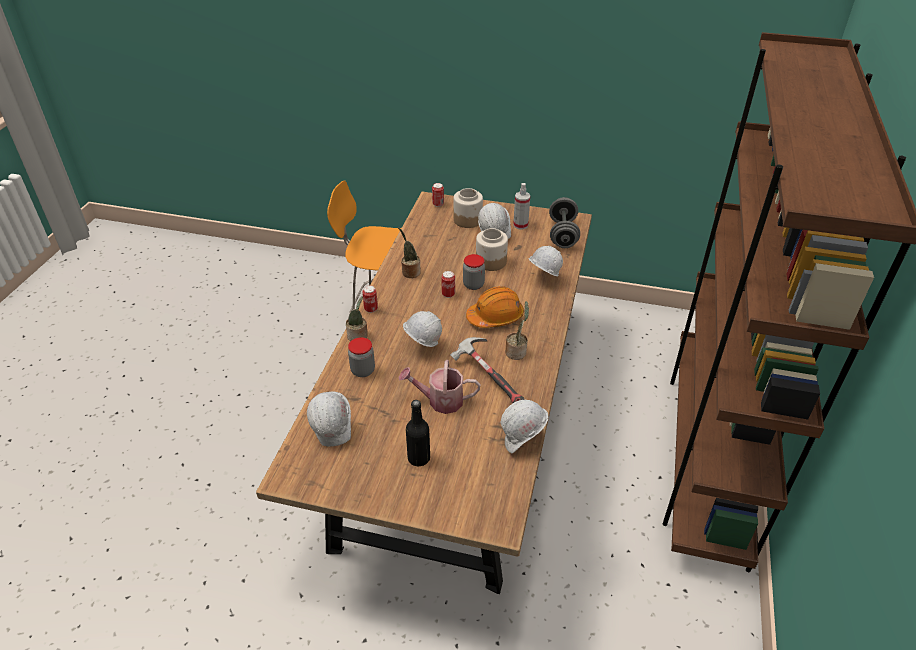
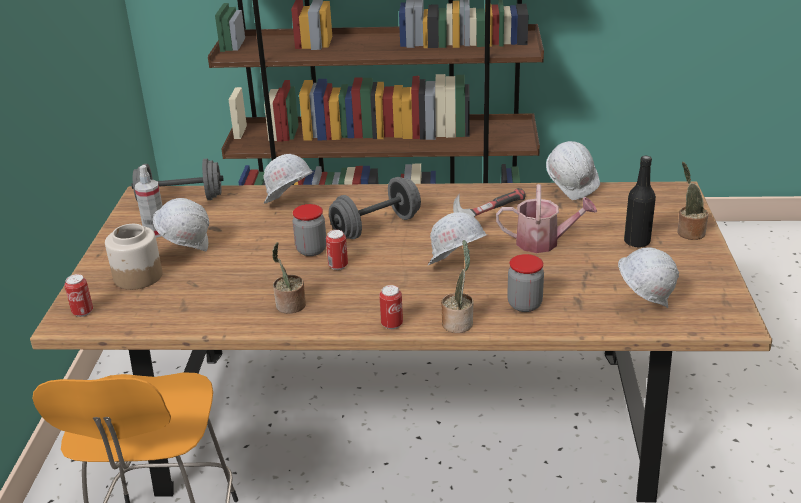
camera: 100 degrees left, 10 degrees down
watering can [399,360,480,414] -> watering can turned 75 degrees counterclockwise [496,184,597,253]
orange hard hat [466,286,524,328] -> grey dumbbell [329,177,421,239]
jar [476,228,508,271] -> none
potted plant [505,301,529,360] -> potted plant moved to [677,162,709,240]

